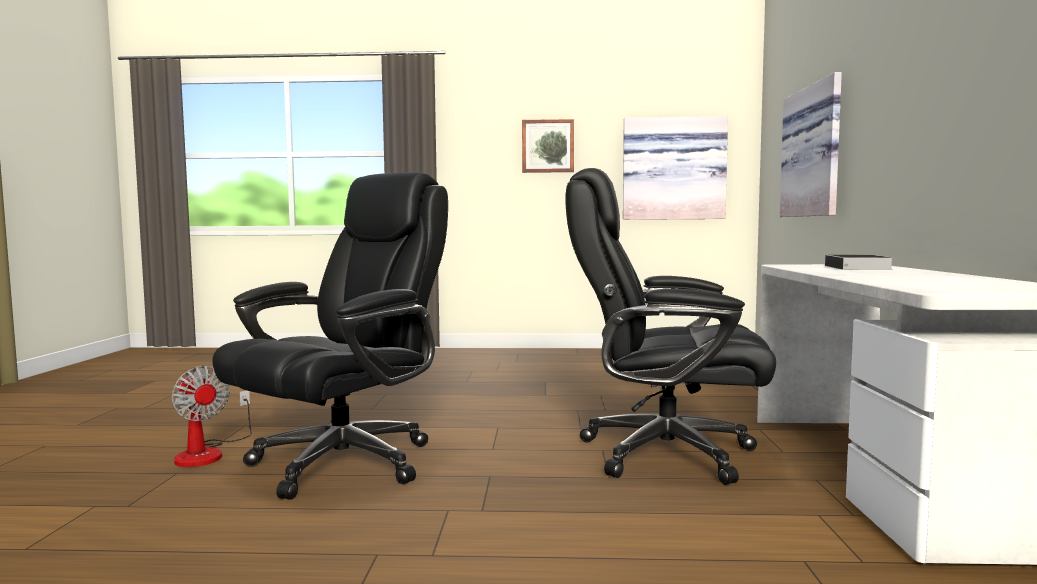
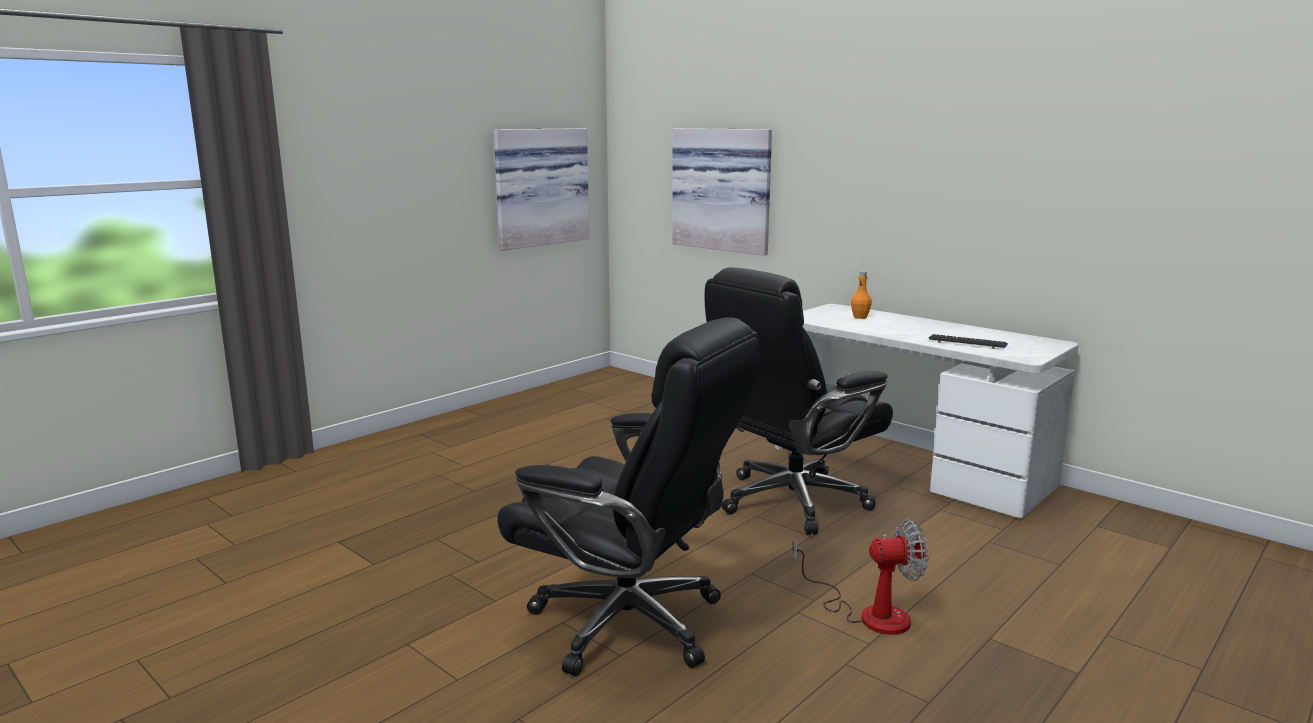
camera: 50 degrees left, 10 degrees up
fan [171,365,252,467] -> fan moved to [793,519,929,635]
black office chair [212,172,448,500] -> black office chair turned 135 degrees clockwise [497,317,760,676]
picture [522,119,574,173] -> none
book [825,255,893,270] -> orange bottle [851,271,872,319]
none -> keyboard [929,334,1008,349]

